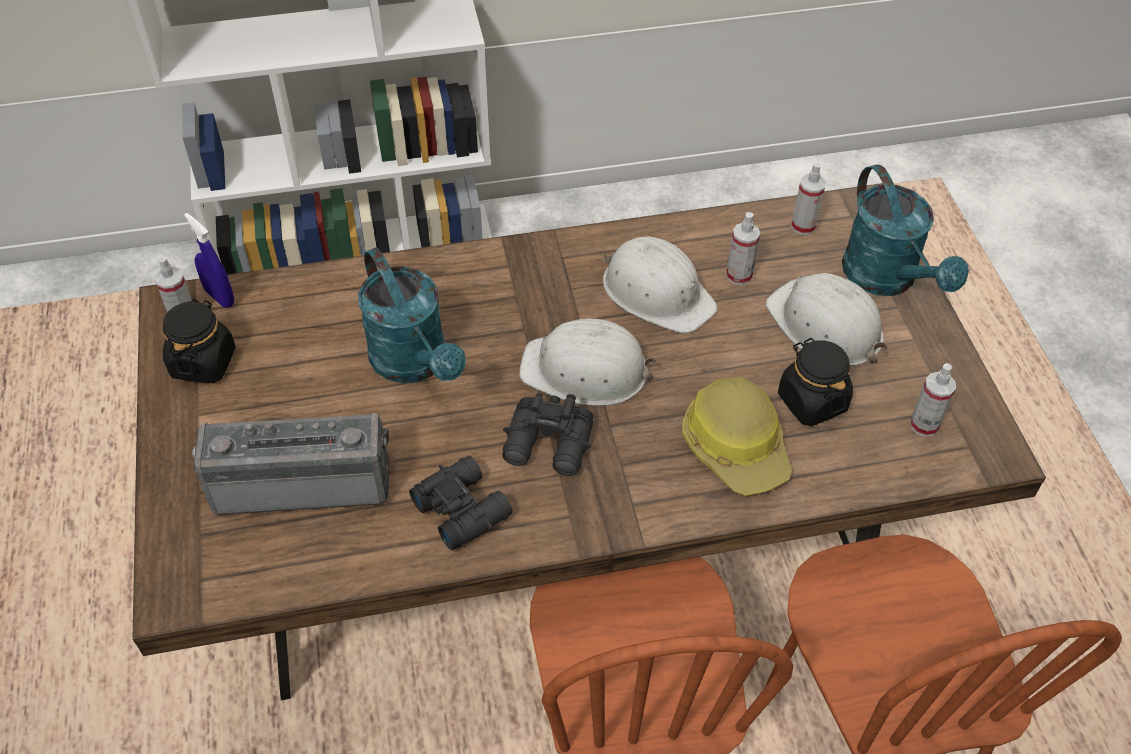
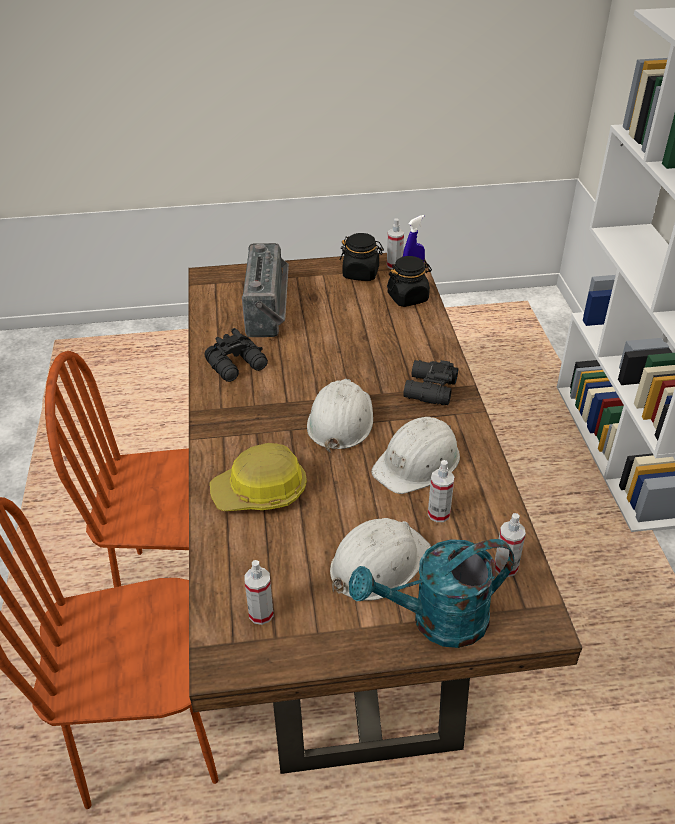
camera: 95 degrees right, 10 degrees down
turquoise watering can [358,248,466,383] -> none
black binoculars [502,393,593,476] -> black binoculars moved to [403,360,458,405]
black jar [778,338,853,426] -> black jar moved to [387,256,432,307]

